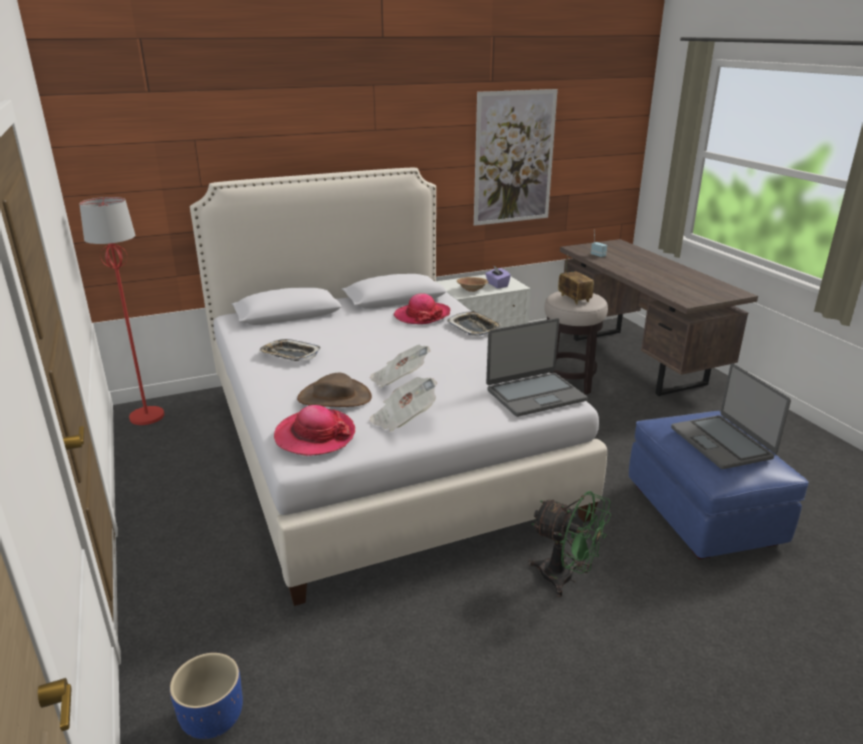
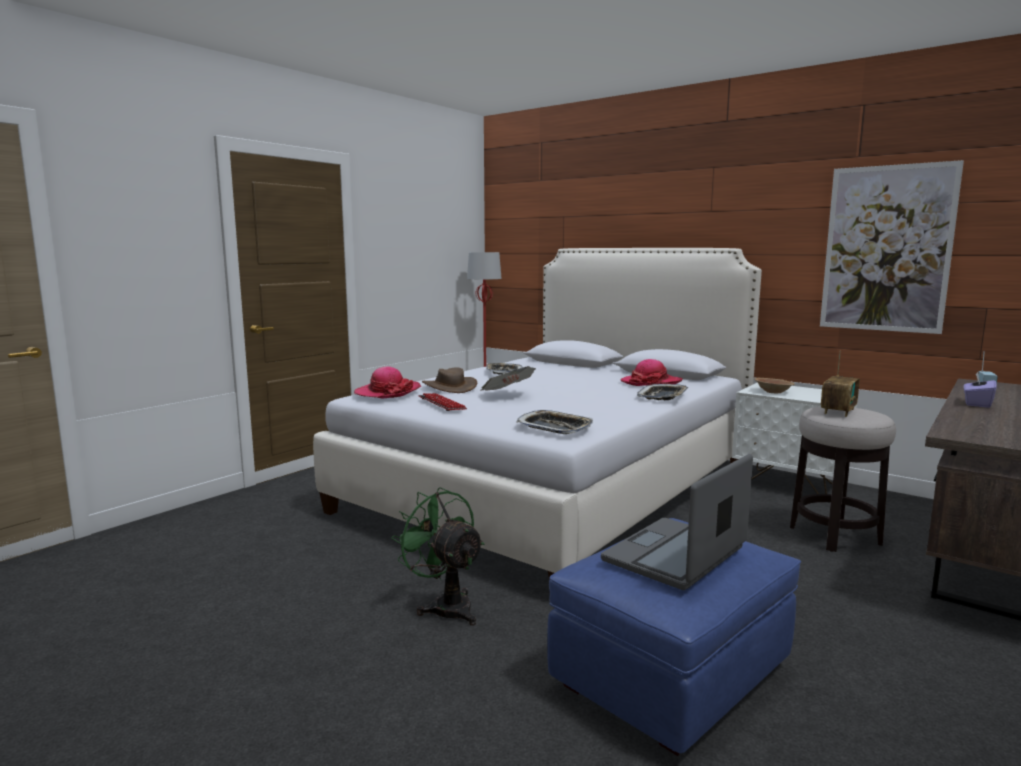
camera: 60 degrees right, 15 degrees down
blue planter [170,653,243,739] -> none
newspaper [370,377,437,432] -> keyboard [418,393,467,411]
purple tissue box [485,266,511,288] -> purple tissue box moved to [964,372,997,408]
laptop [486,318,587,417] -> tray [516,410,593,434]
green fan [528,491,611,597] -> green fan turned 135 degrees clockwise [391,487,484,626]

